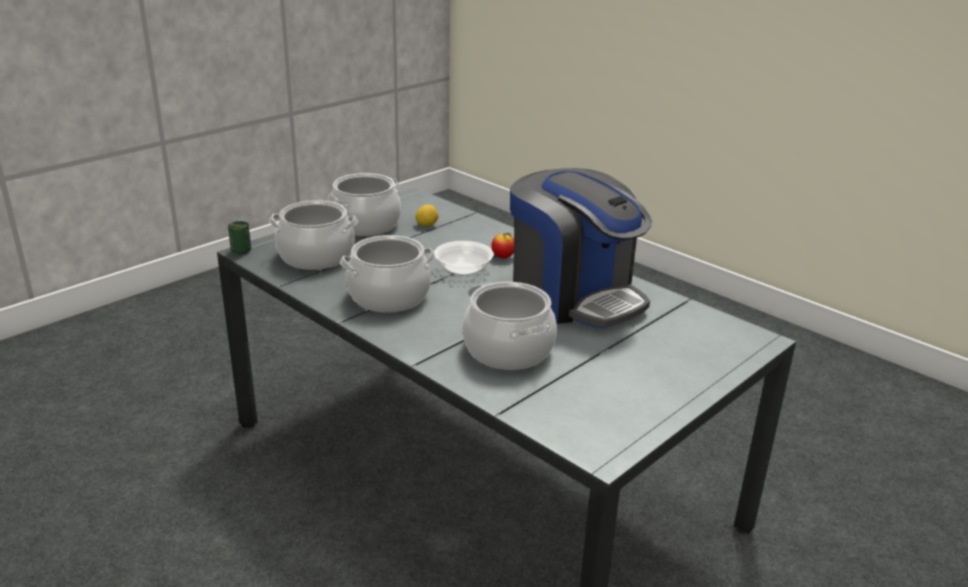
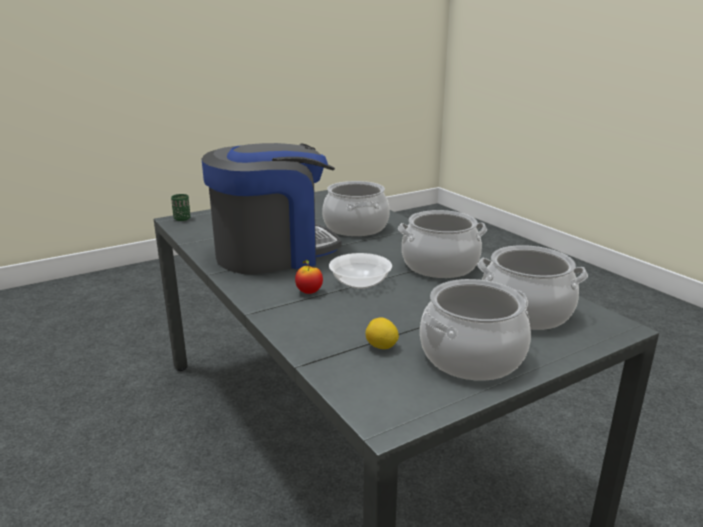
camera: 165 degrees left, 5 degrees down
green cup [228,221,251,255] -> green cup moved to [171,194,190,221]
coffee machine [510,168,652,329] -> coffee machine turned 90 degrees clockwise [201,143,342,274]

